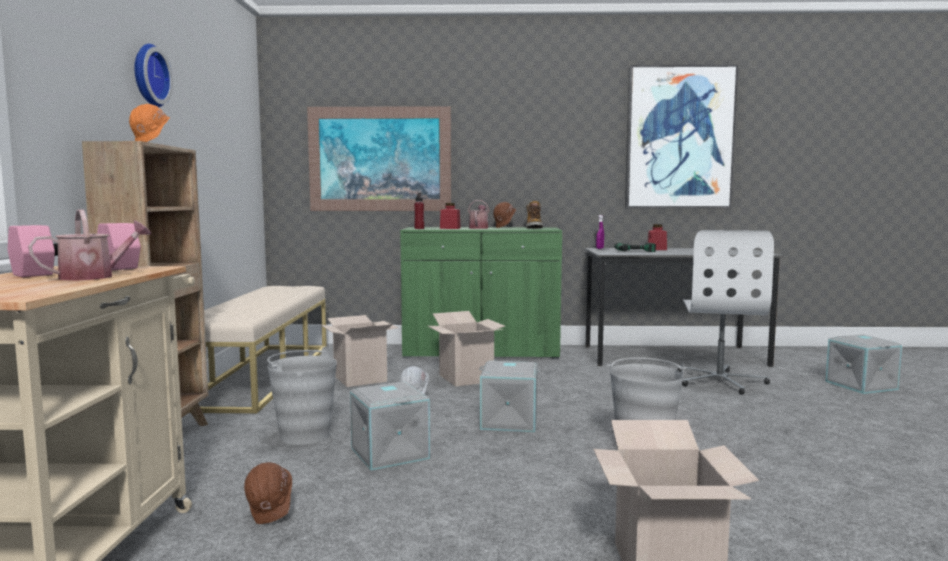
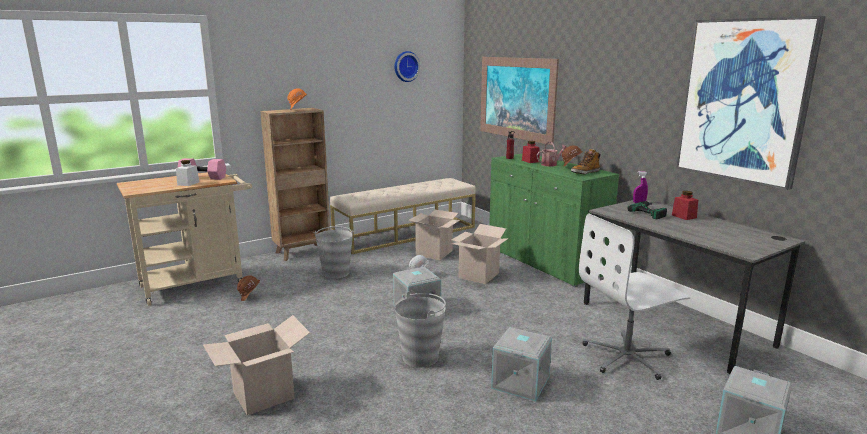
camera: 55 degrees right, 10 degrees up
watering can [28,209,152,281] -> white jar [176,160,199,186]
wall clock [135,44,173,107] -> wall clock moved to [394,51,420,82]
grey storage box [350,381,430,470] -> grey storage box moved to [491,327,552,401]

